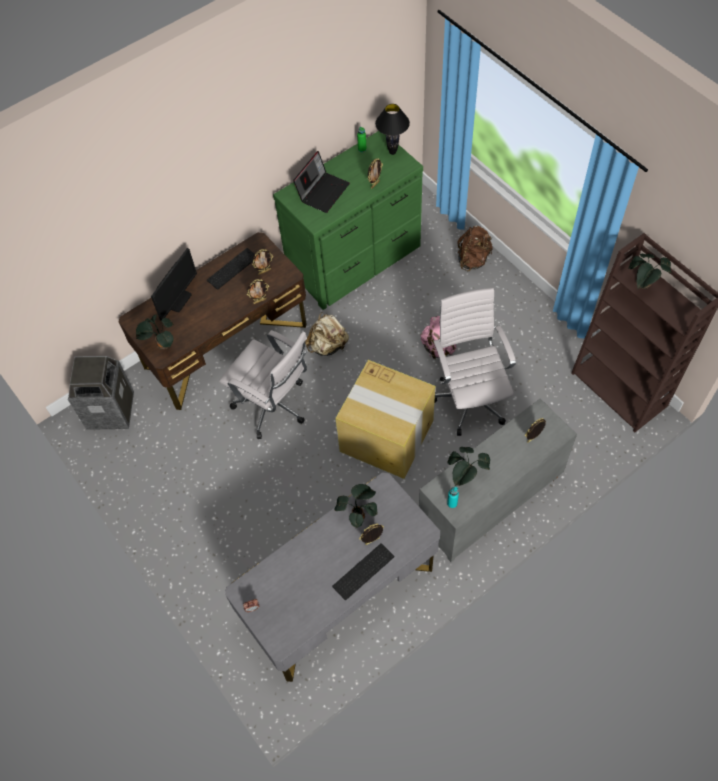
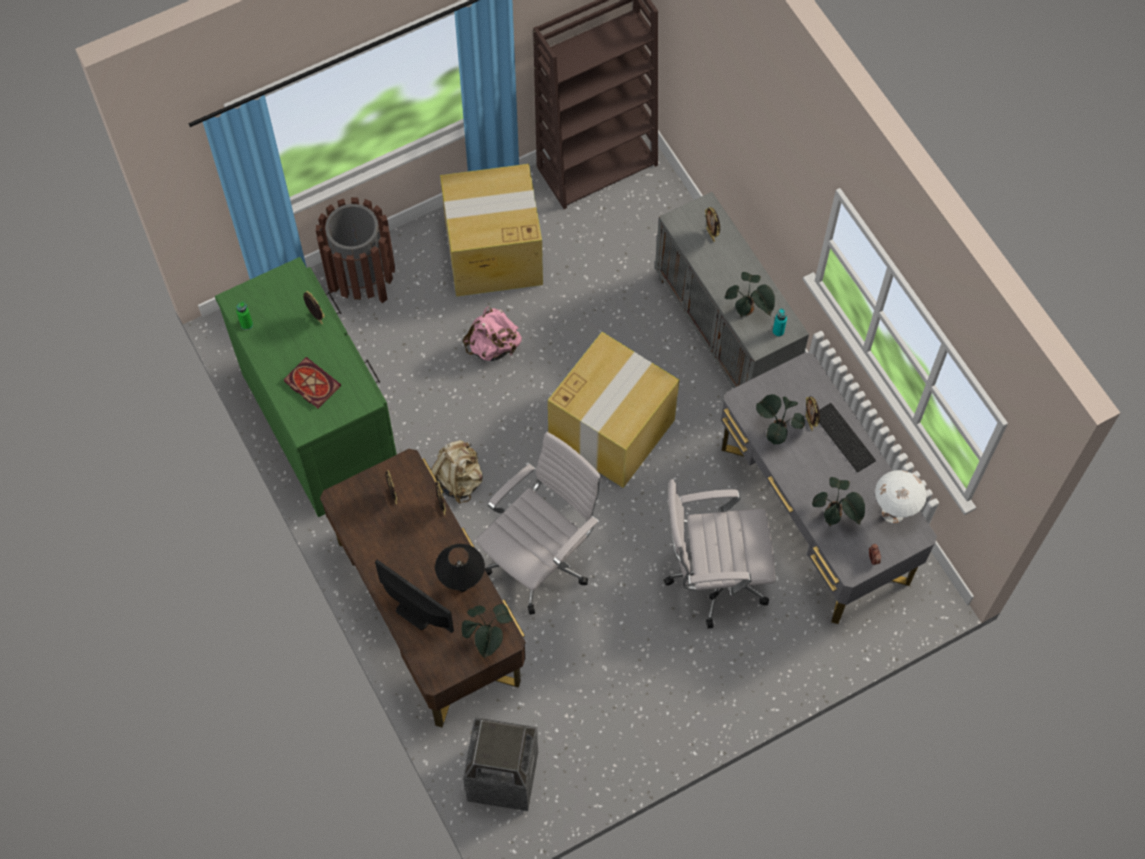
camera: 85 degrees left, 5 degrees up
keyboard [207,248,255,290] -> none
laptop [293,151,350,213] -> book [284,357,341,408]
black table lamp [375,104,410,155] -> black table lamp moved to [435,544,485,592]
white office chair [433,288,516,436] -> white office chair moved to [664,479,776,629]
brown backpack [457,226,493,271] -> brown trash can [316,197,395,303]
potted plant [628,254,671,289] -> potted plant moved to [812,477,865,526]
none -> cardboard box [440,164,543,297]
none -> white table lamp [875,470,927,523]

